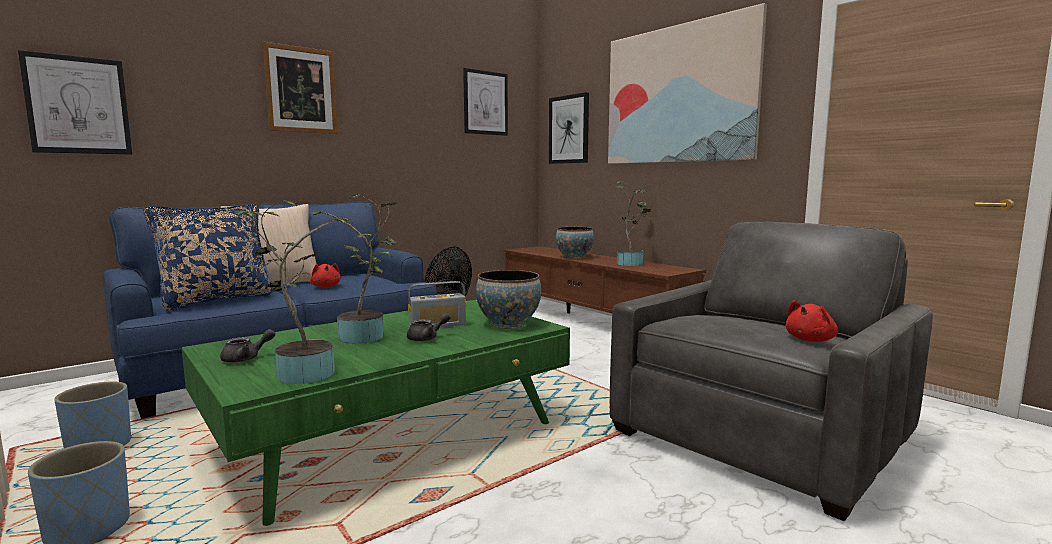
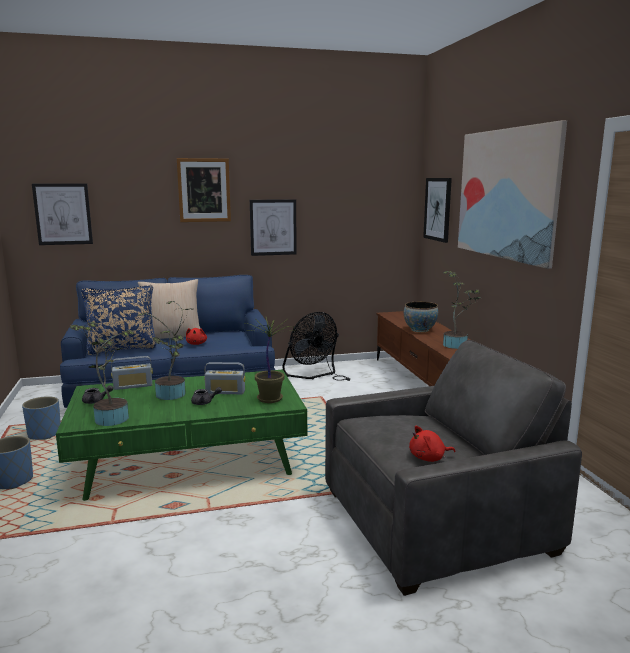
camera: 25 degrees right, 5 degrees up
picture [463,68,508,136] -> picture moved to [250,199,297,256]
bowl [476,270,541,329] -> potted plant [243,317,296,403]
none -> radio [111,356,153,390]

